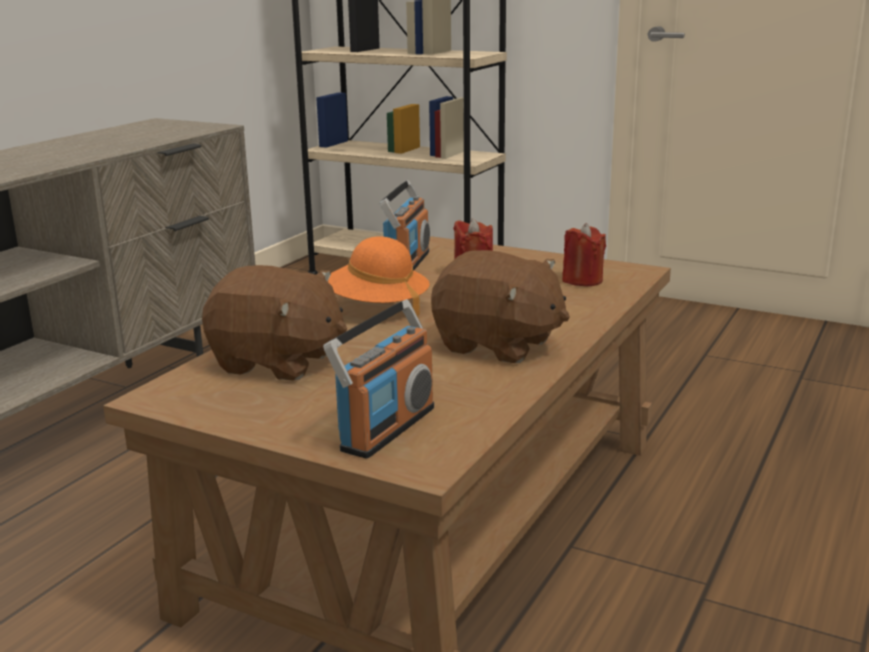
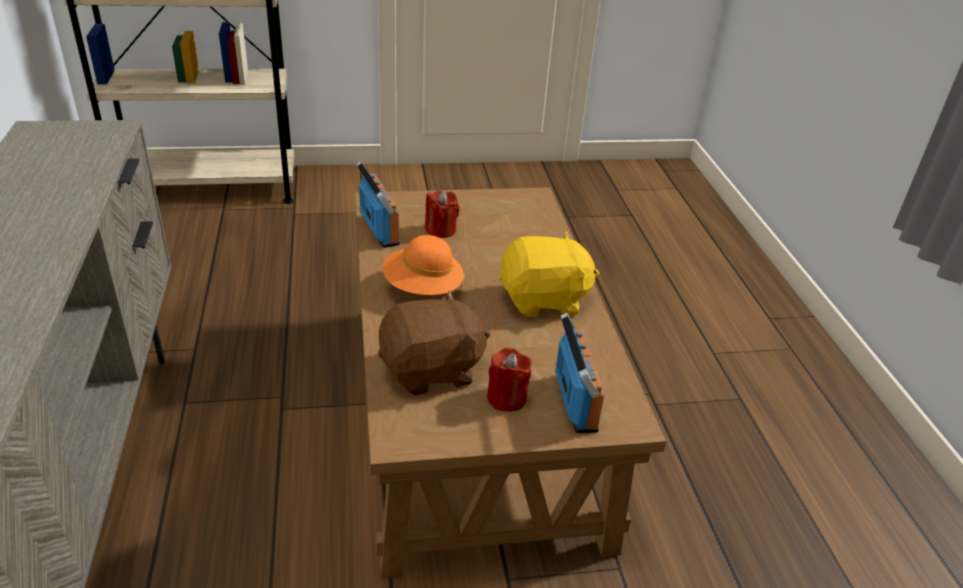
camera: 40 degrees left, 15 degrees up
brown plush toy [431,250,570,363] -> yellow plush toy [499,232,599,317]
red candle [562,223,606,286] -> red candle moved to [487,347,532,412]

